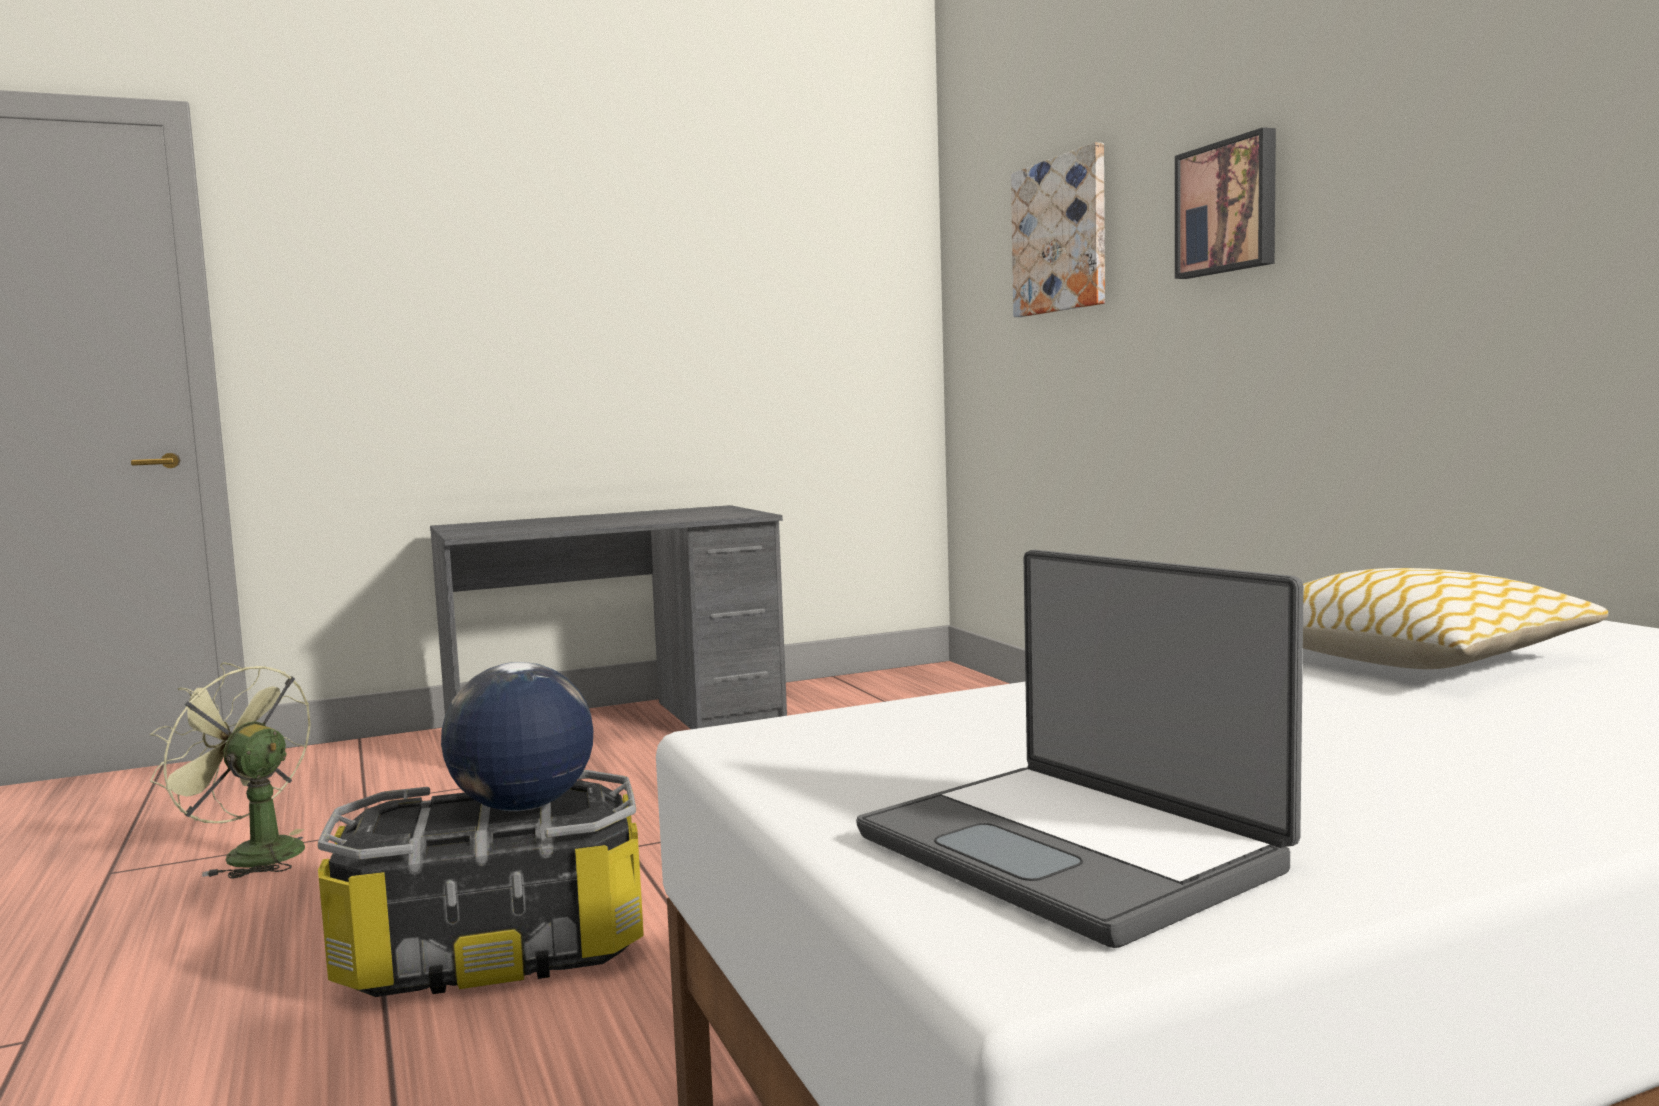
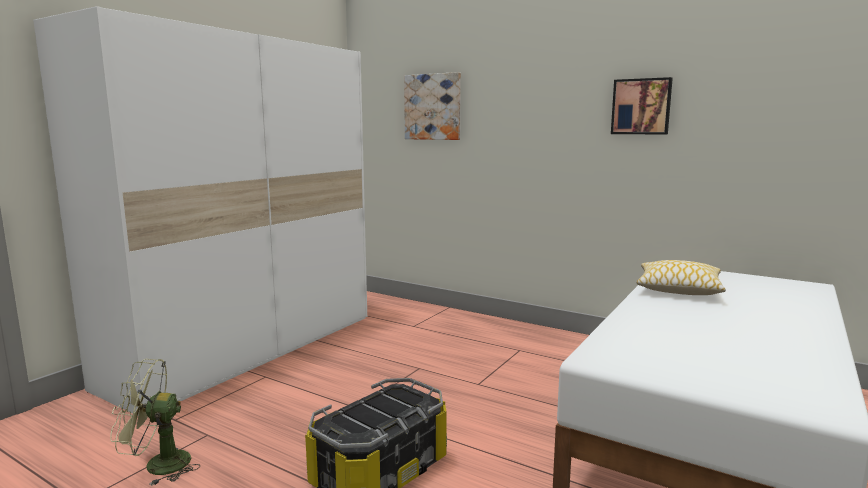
camera: 35 degrees left, 5 degrees up
grey desk [430,505,787,729] -> white wardrobe [33,6,367,415]
globe [441,662,593,811] -> none
laptop [856,550,1304,948] -> none
picture [1175,127,1276,279] -> picture moved to [611,77,673,135]

